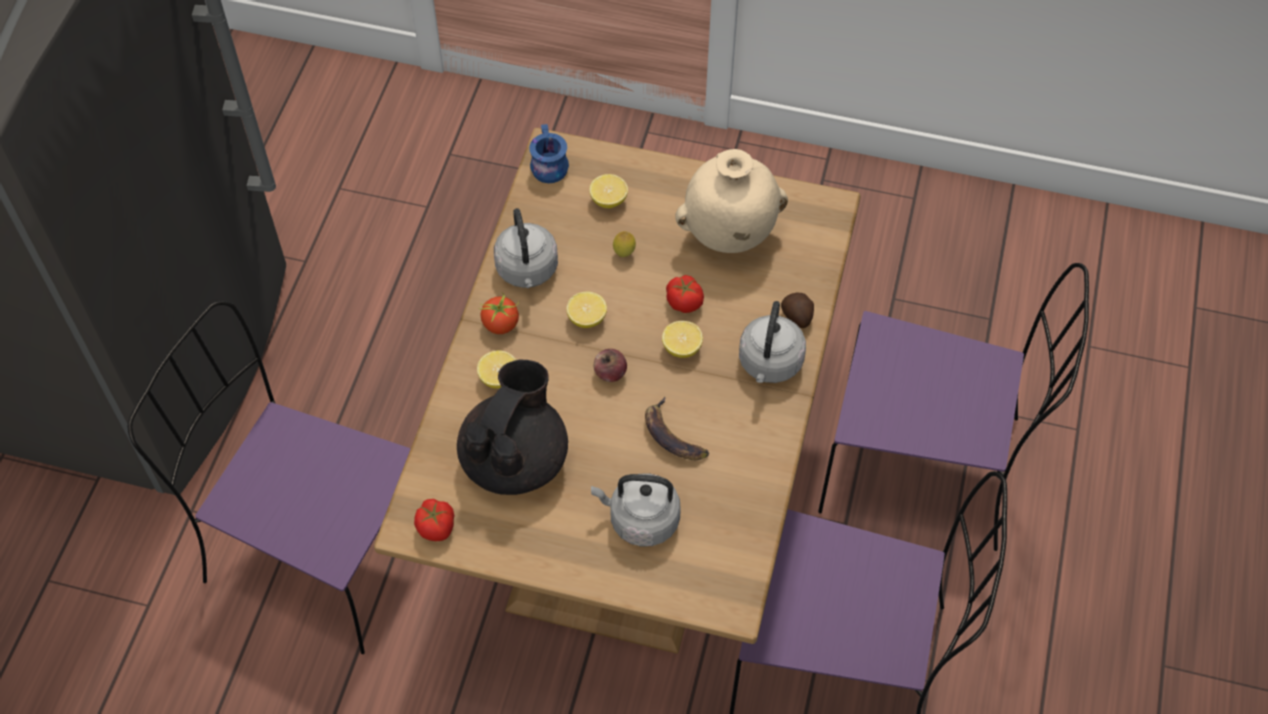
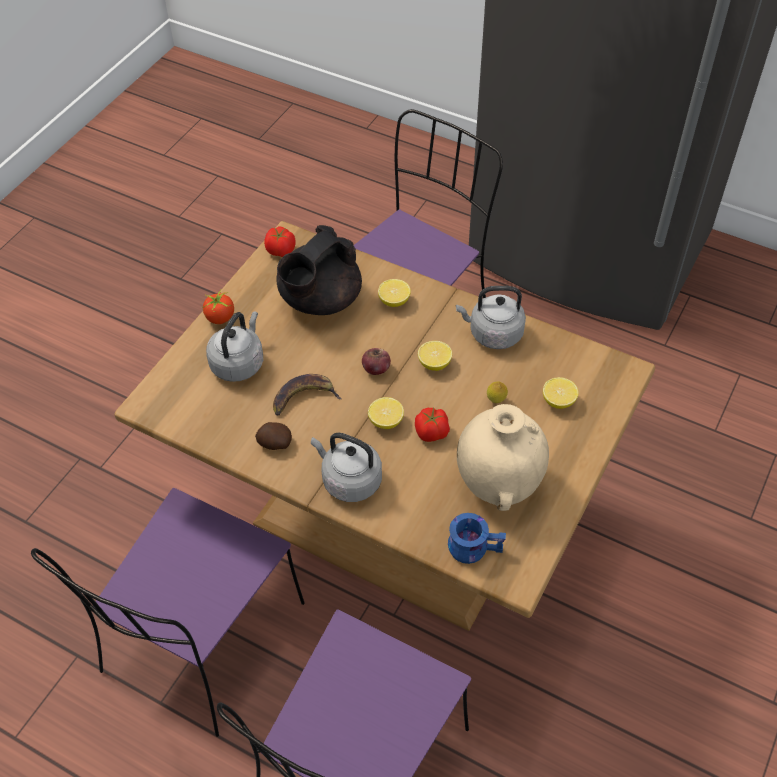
camera: 105 degrees right, 5 degrees down
black teapot [457,360,568,495] -> black teapot turned 90 degrees clockwise [277,225,362,315]
tomato [479,293,519,334] -> tomato moved to [202,290,234,324]
blue mug [529,124,569,183] -> blue mug moved to [448,513,506,564]
potato [781,293,814,328] -> potato moved to [255,422,292,450]

